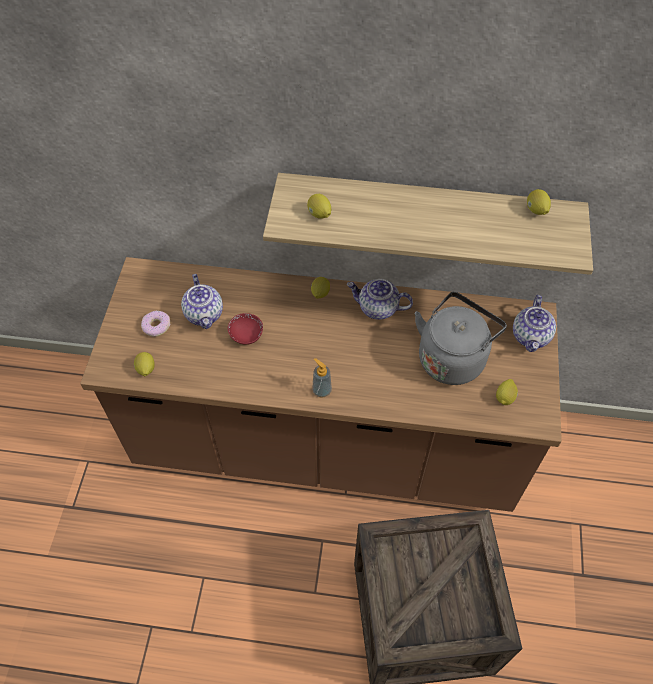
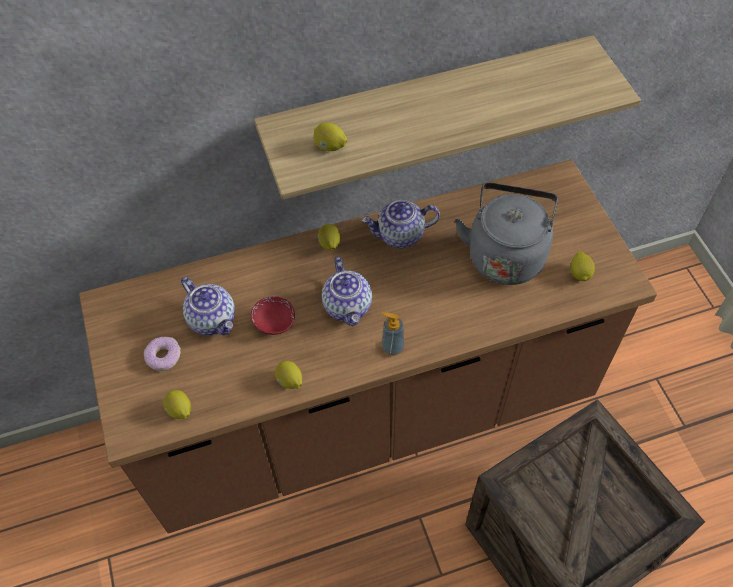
camera: 25 degrees left, 0 degrees up
teapot [513,295,556,352] -> teapot moved to [322,257,372,326]
lemon [527,189,551,215] -> lemon moved to [275,361,302,389]

